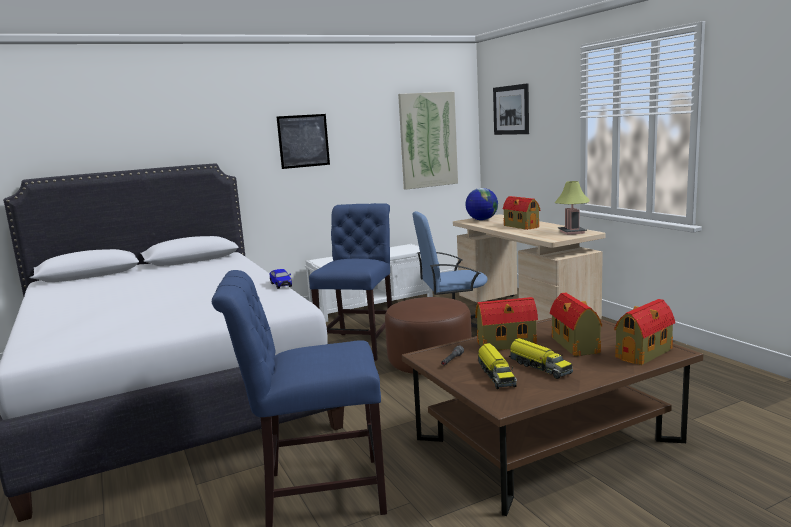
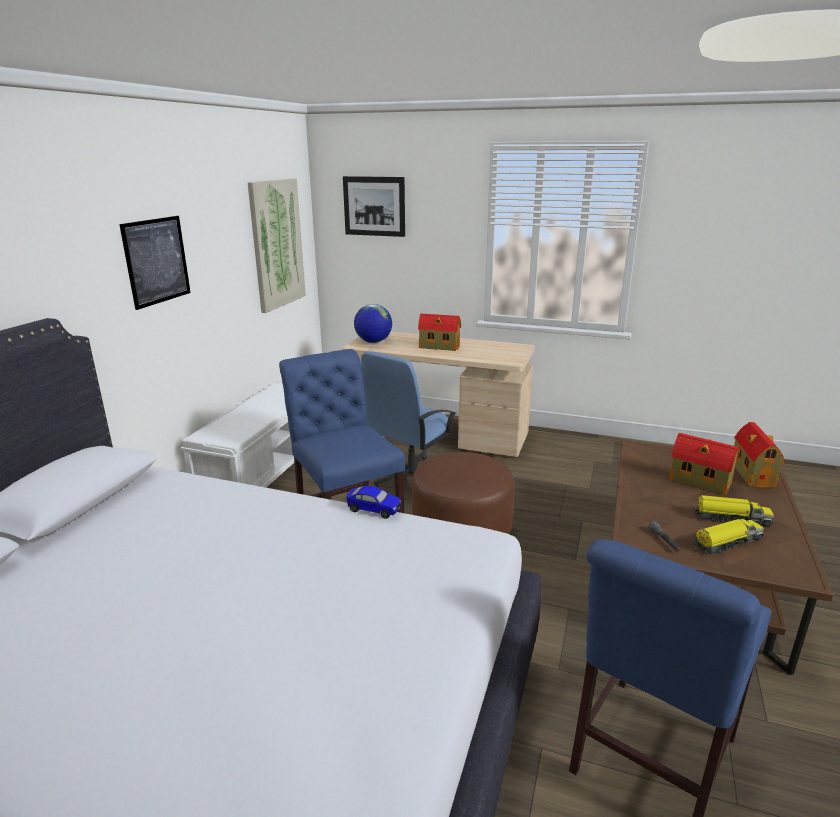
camera: 45 degrees left, 10 degrees up
toy house [475,297,538,350] -> none
toy truck [478,343,517,389] -> toy truck turned 60 degrees counterclockwise [692,518,764,554]
table lamp [555,181,590,235] -> none

